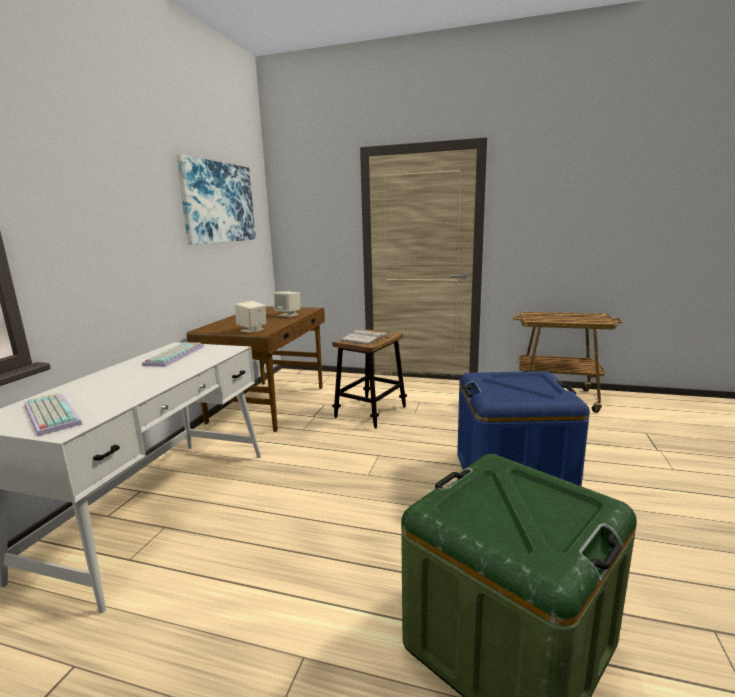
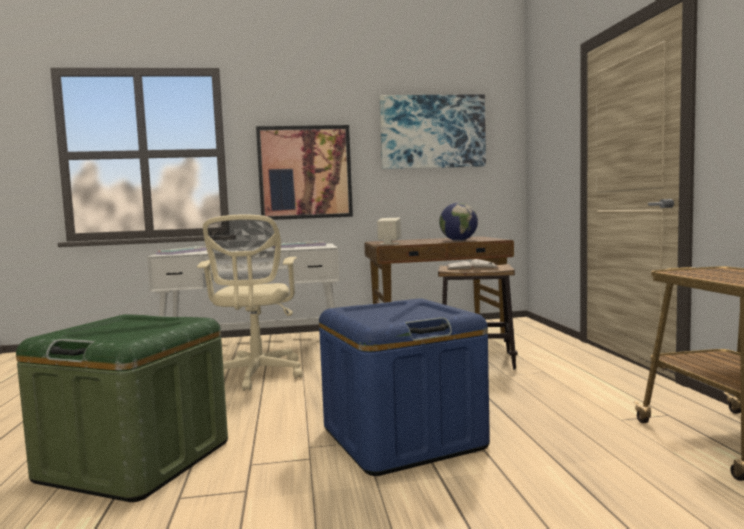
camera: 65 degrees right, 10 degrees down
beige speaker [274,291,300,317] -> globe [439,202,478,241]
none -> beige office chair [197,214,303,391]
none -> picture [256,125,353,220]

